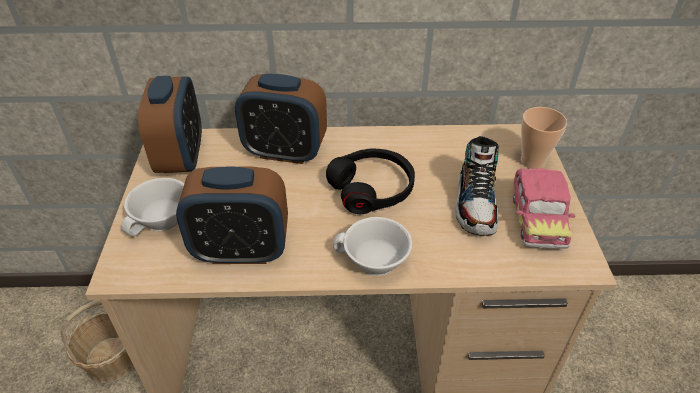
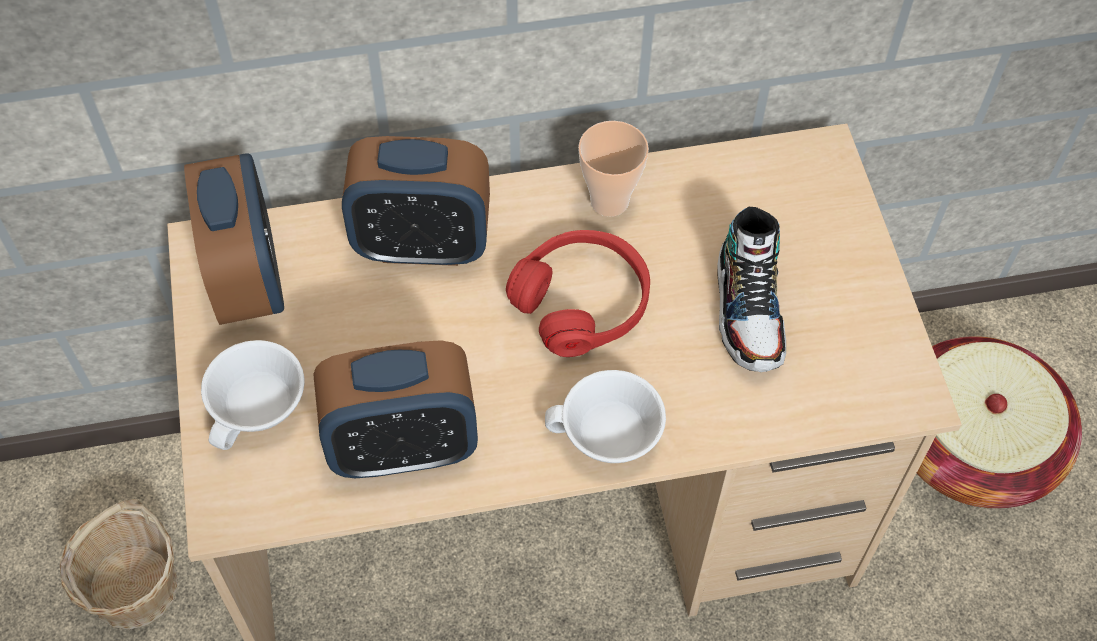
camera: 10 degrees left, 15 degrees up
black headphones [326,149,415,214] -> red headphones [506,230,650,357]
toy car [513,168,575,249] -> none
cup [521,107,567,169] -> cup moved to [578,121,649,217]
none -> basket [917,336,1082,509]

